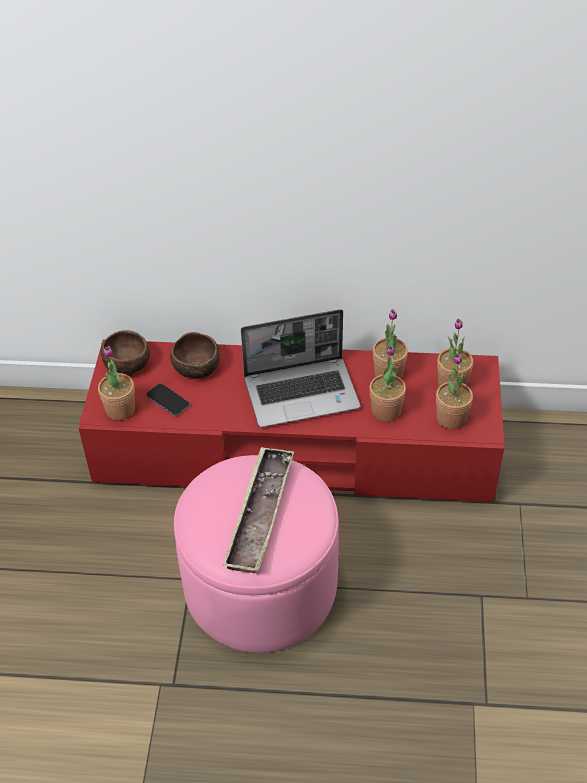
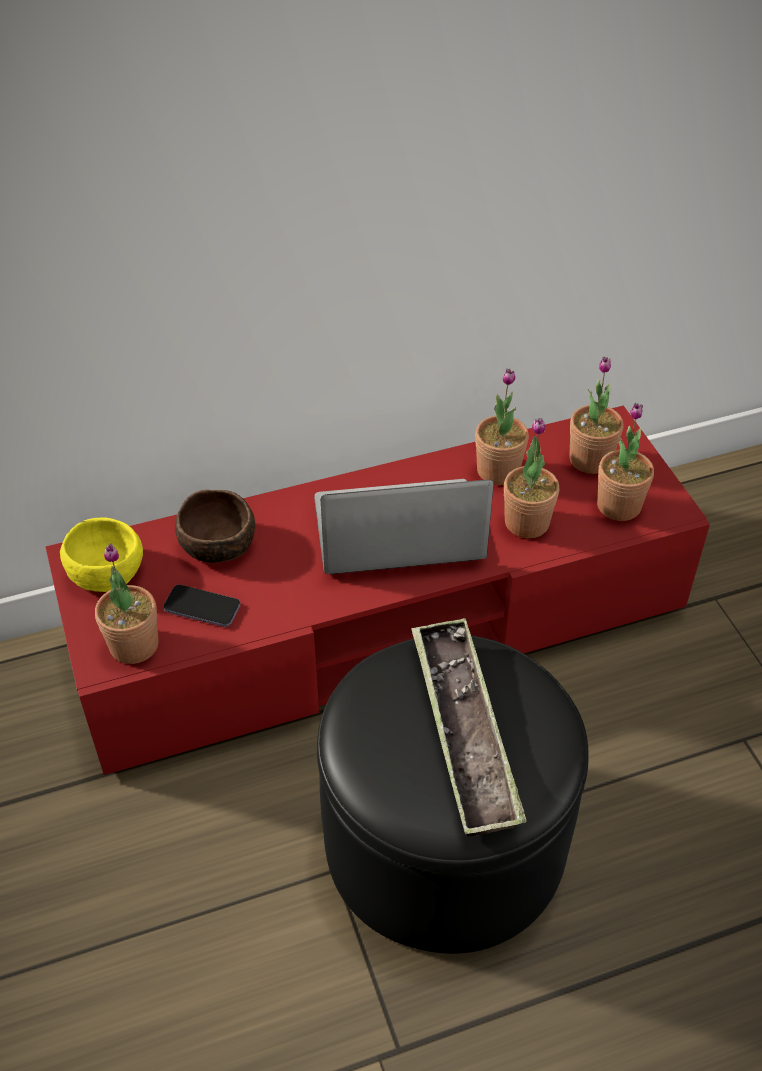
camera: 25 degrees left, 0 degrees up
brown bowl [101,330,150,377] -> yellow bowl [60,518,143,592]
pink ottoman [174,455,339,653] -> black ottoman [317,635,589,954]
laptop [241,309,360,427] -> laptop turned 150 degrees counterclockwise [314,479,494,574]

